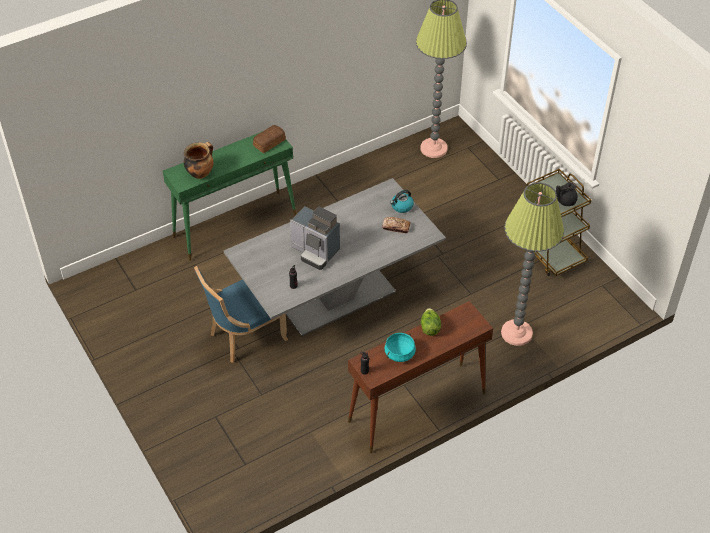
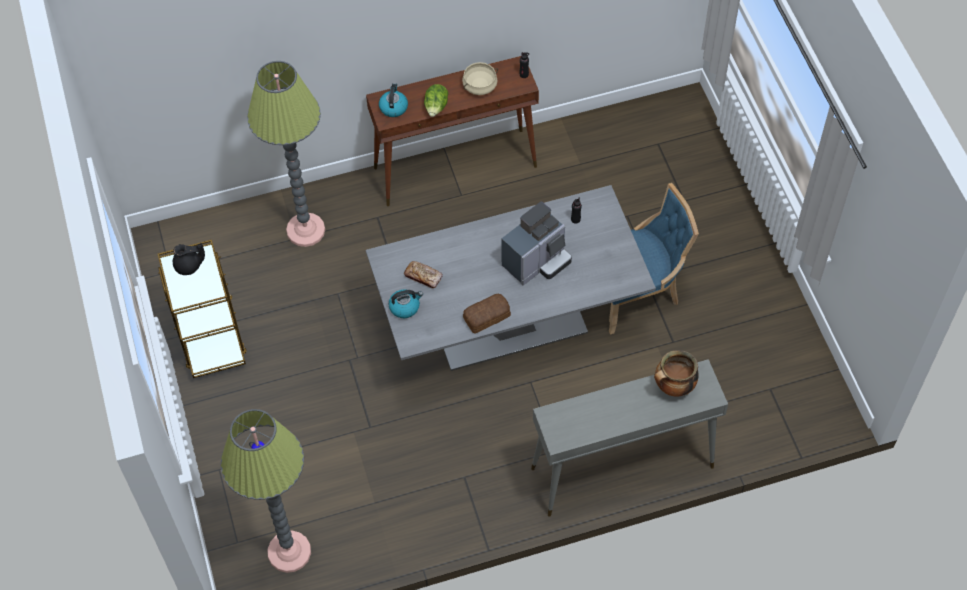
camera: 165 degrees left, 10 degrees up
green console table [163,131,297,261] -> grey console table [531,359,728,517]
bread [253,125,286,153] -> bread moved to [463,294,511,334]
coffee machine [290,207,340,270] -> coffee machine turned 90 degrees clockwise [502,201,572,285]
turquoise cooking pot [385,333,416,362] -> beige cooking pot [462,62,498,95]
none -> kettle [379,83,408,117]

